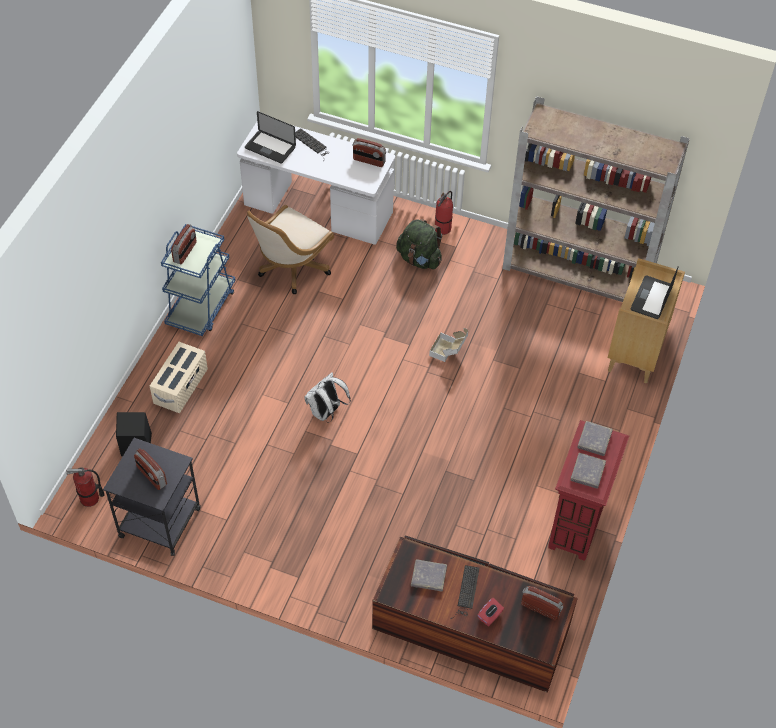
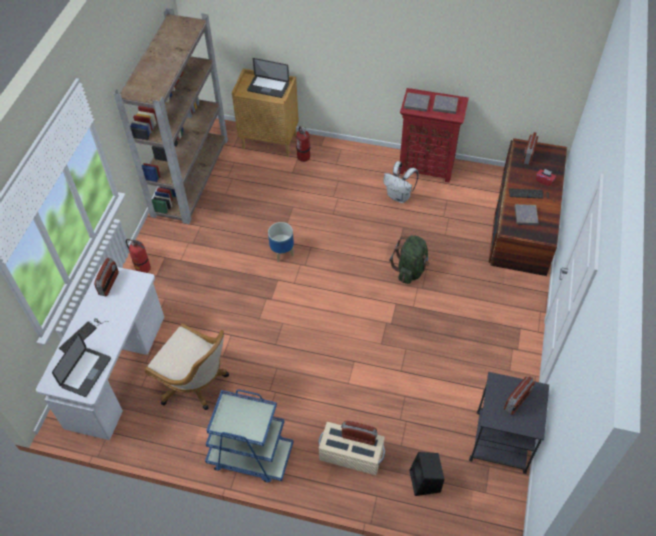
camera: 95 degrees left, 0 degrees up
fire extinguisher [66,467,105,507] -> fire extinguisher moved to [296,126,310,162]
radio [171,224,197,264] -> radio moved to [341,421,378,445]
white backpack [304,372,351,422] -> white backpack moved to [383,161,419,203]
green backpack [396,219,442,269] -> green backpack moved to [389,235,430,284]
cardboard box [429,328,468,362] -> planter [268,222,294,262]

